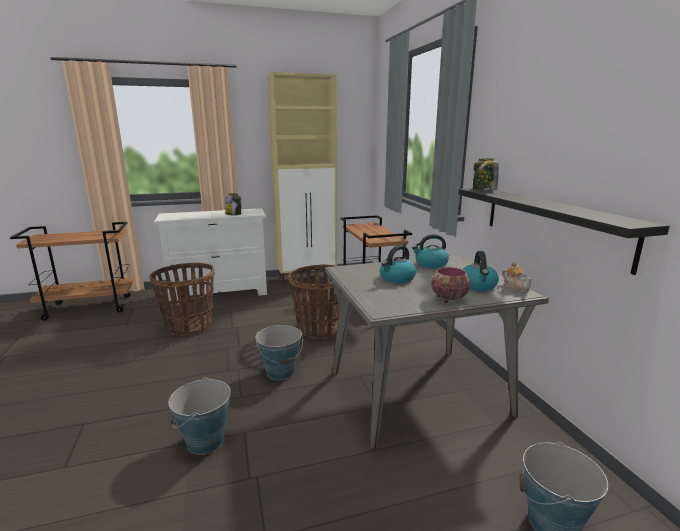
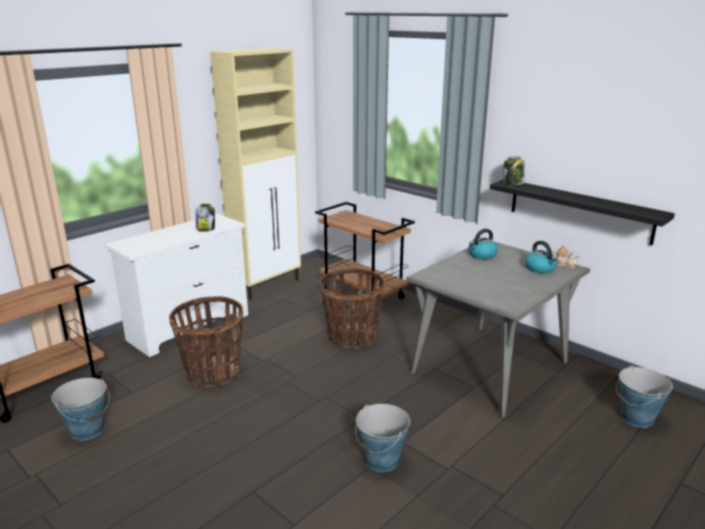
camera: 30 degrees left, 5 degrees up
bucket [255,325,303,381] -> bucket moved to [51,378,110,441]
kettle [380,245,416,283] -> none
bowl [431,267,470,303] -> none

